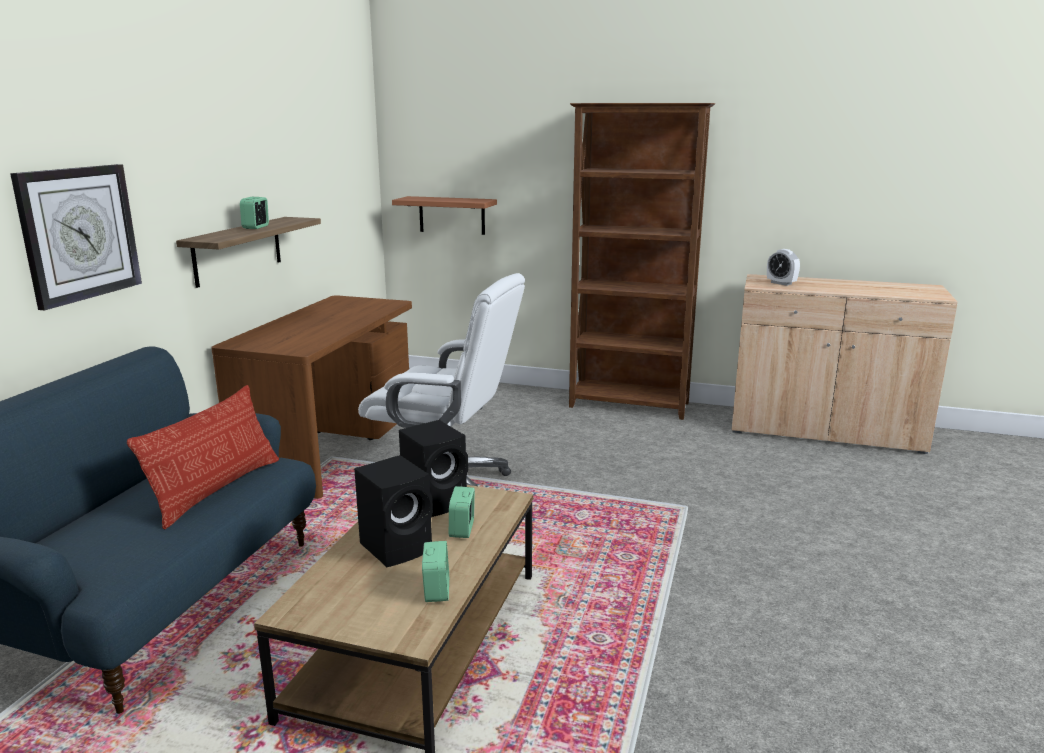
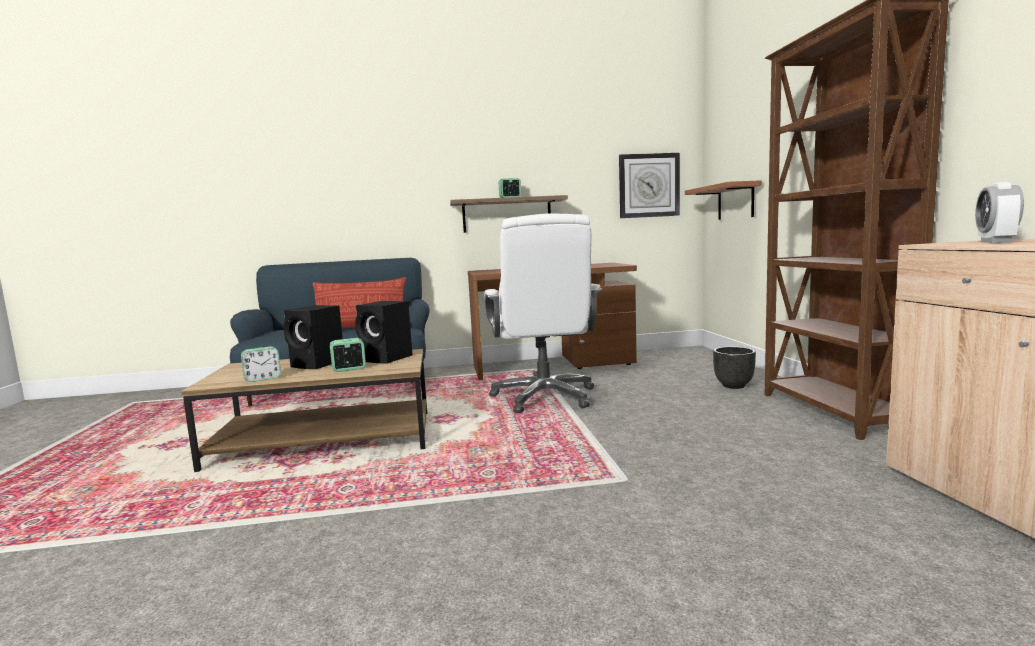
camera: 65 degrees right, 10 degrees down
wall clock [10,164,142,311] -> wall clock moved to [619,153,680,218]
none -> black planter [713,347,756,389]

